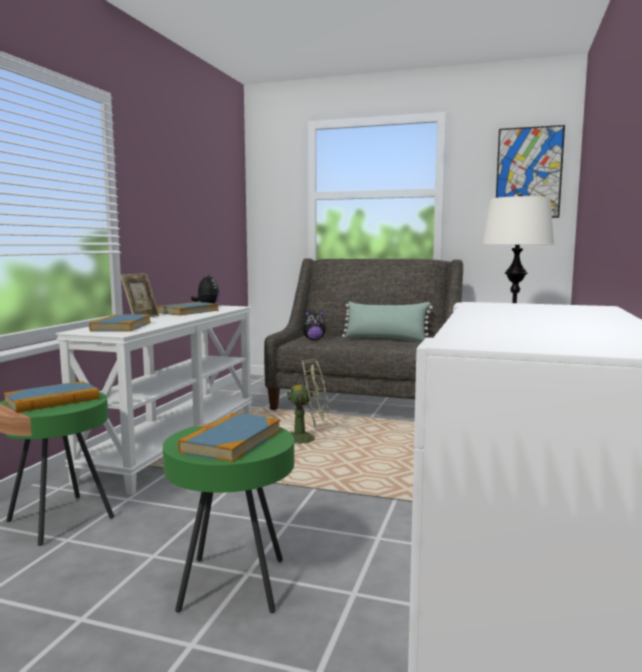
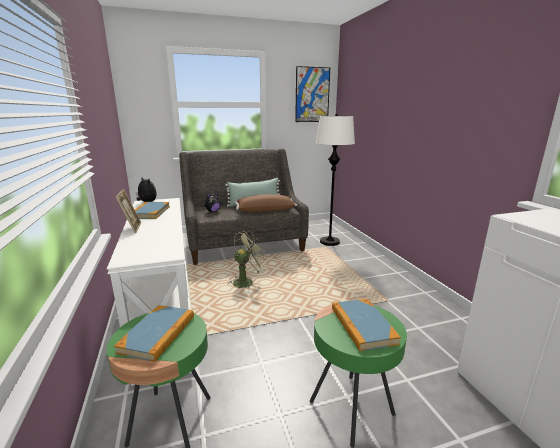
camera: 35 degrees left, 10 degrees up
book [89,314,151,332] -> none
none -> brown pillow [235,194,297,212]

